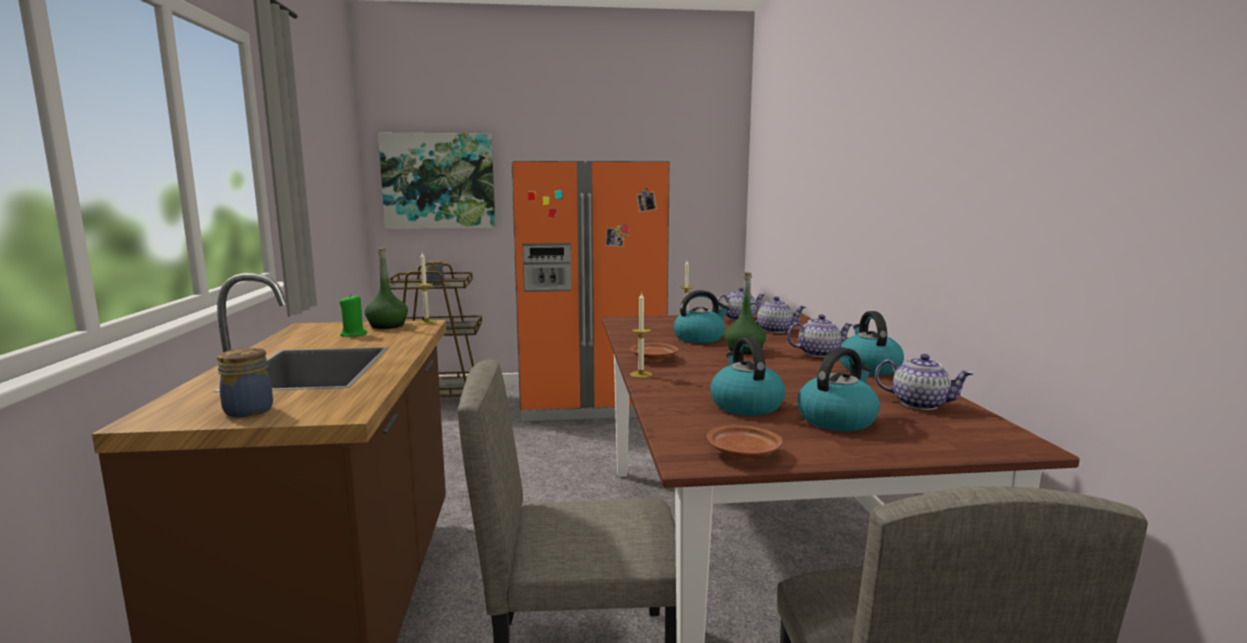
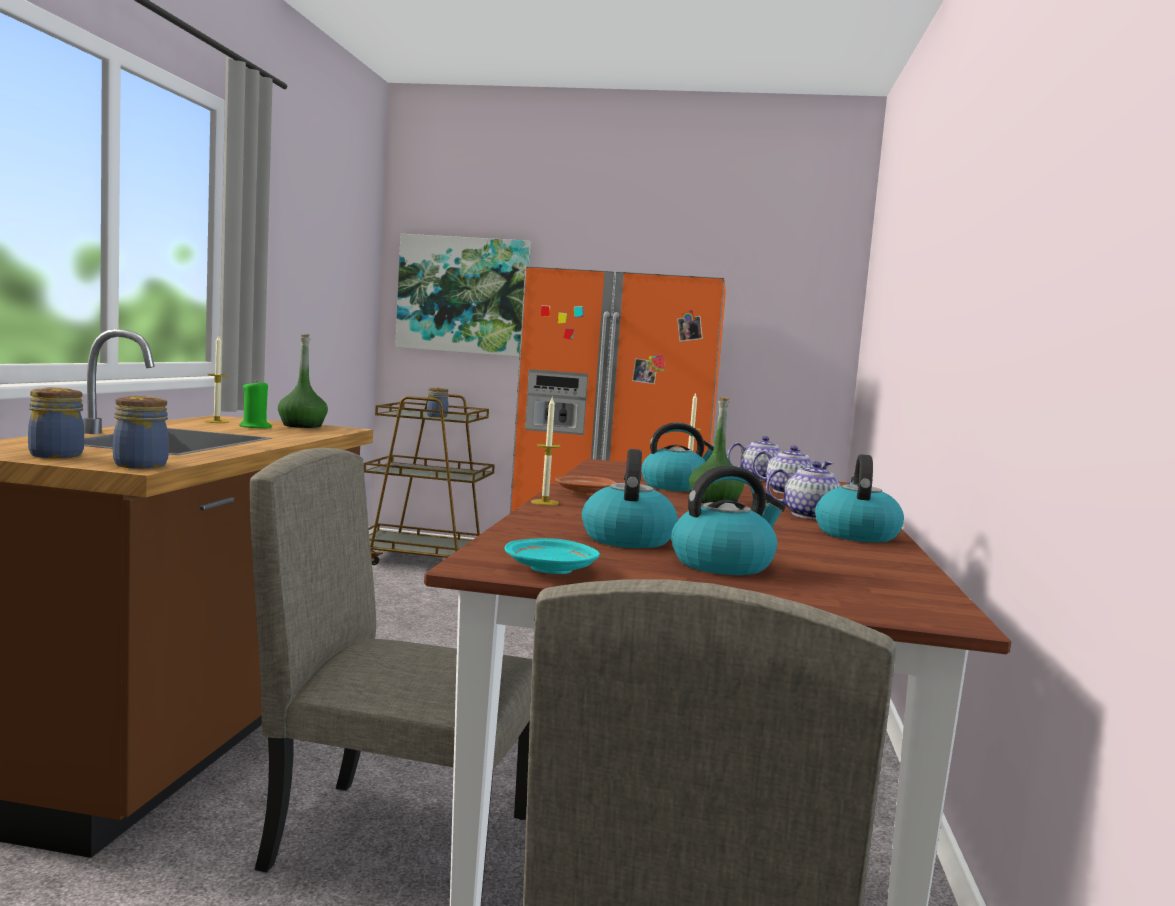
camera: 15 degrees right, 5 degrees down
candle [416,251,436,325] -> candle moved to [204,336,229,423]
brown plate [707,424,783,459] -> turquoise plate [505,538,600,574]
teapot [875,354,974,410] -> none
none -> jar [113,396,169,469]

